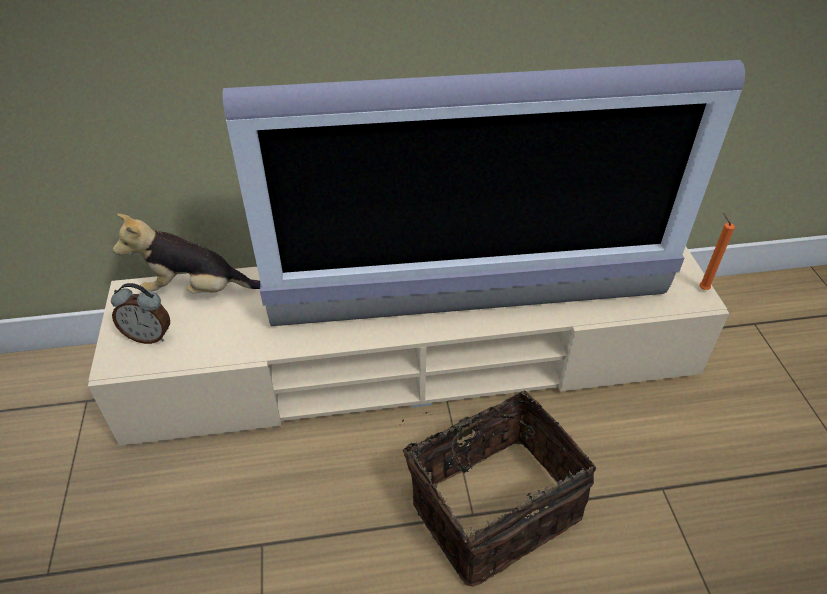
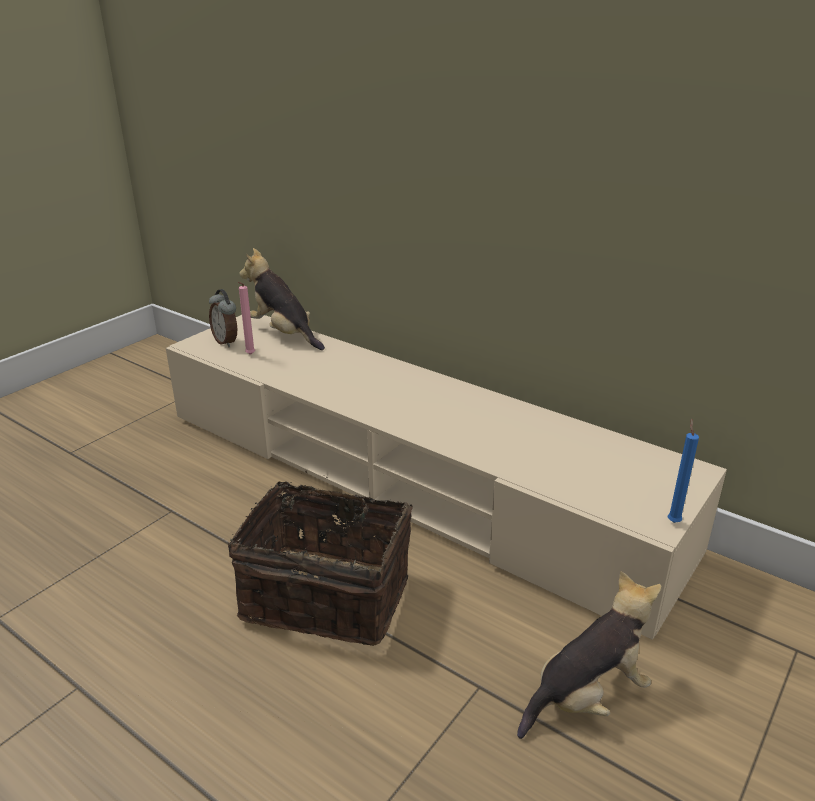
camera: 45 degrees right, 15 degrees down
television [223,60,745,326] -> none
orange candle [699,213,735,290] -> blue candle [668,419,699,523]
none -> pink candle [238,282,255,355]
none -> plush toy [517,571,661,739]

